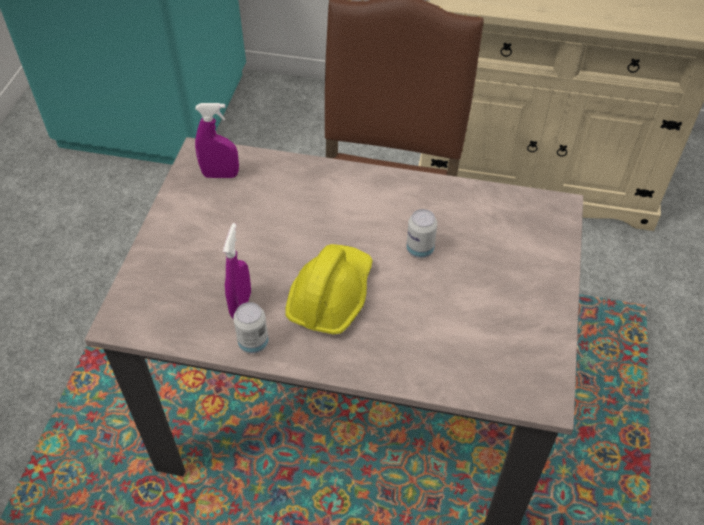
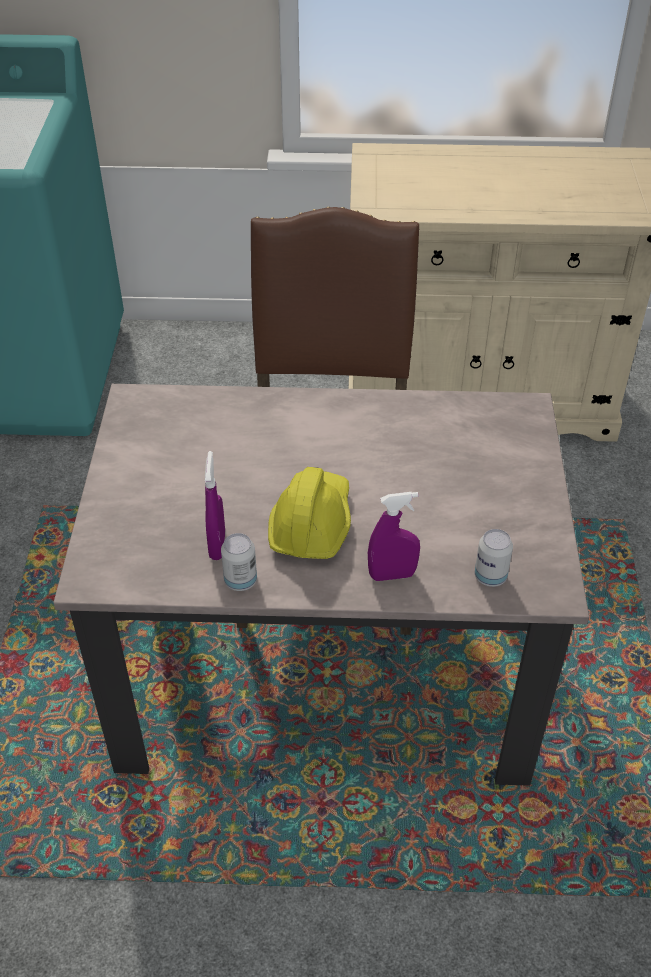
camera: 10 degrees left, 5 degrees down
purple spray bottle [195,103,239,178] -> purple spray bottle moved to [368,492,420,581]
can [406,209,437,258] -> can moved to [475,529,513,587]

